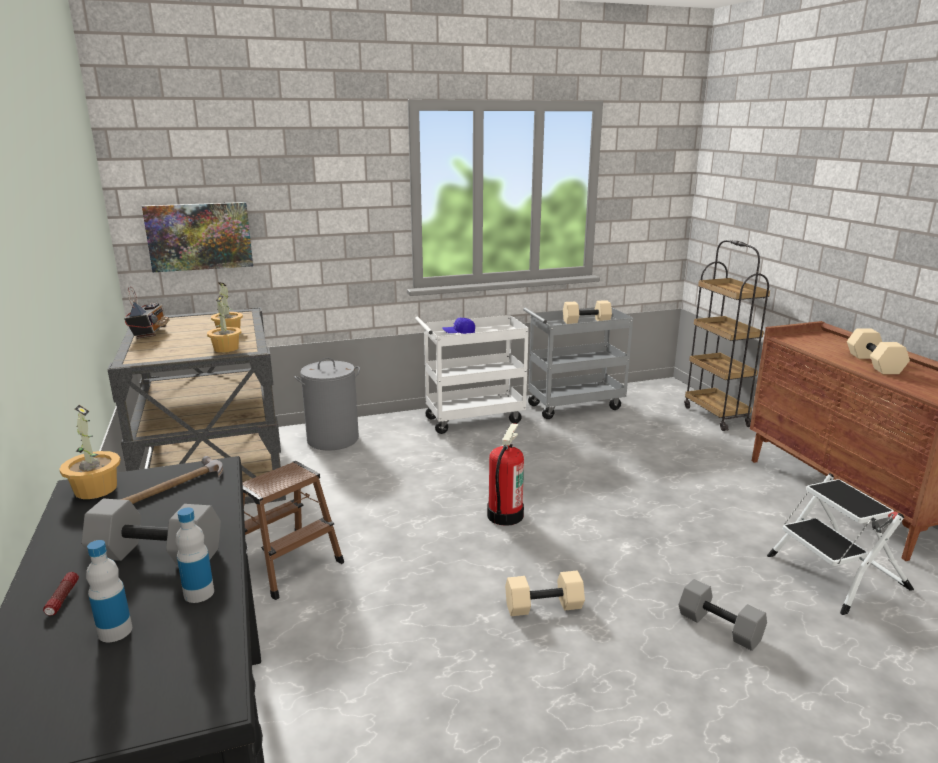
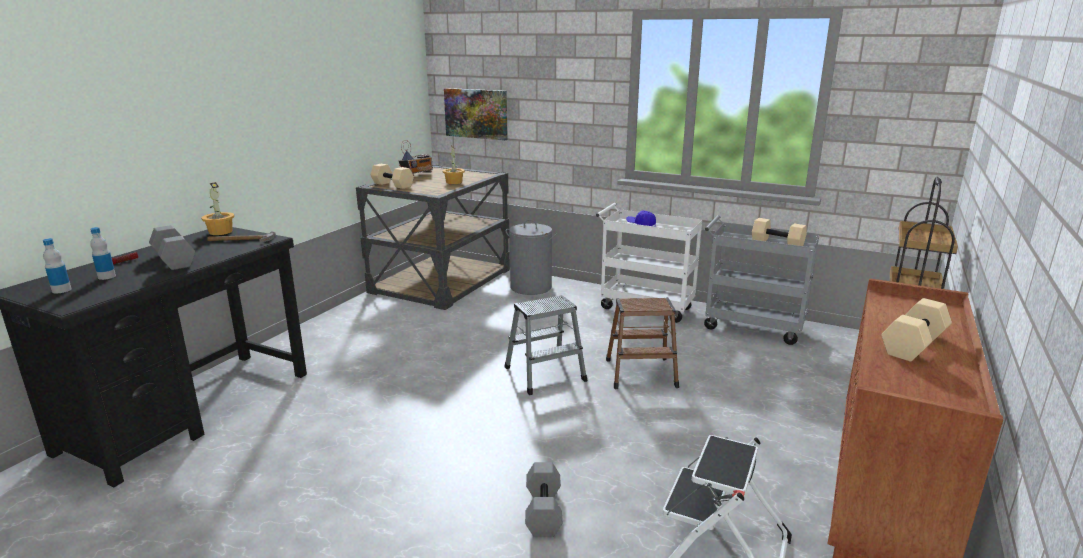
camera: 45 degrees right, 0 degrees up
bottle [176,507,214,603] -> bottle moved to [43,238,71,294]
potted plant [207,295,241,353] -> none
brown step ladder [242,461,344,600] -> brown step ladder moved to [606,297,679,389]
fire extinguisher [487,423,524,526] -> grey step ladder [504,295,588,395]
beige dumbbell [505,571,585,616] -> beige dumbbell moved to [370,164,414,189]

